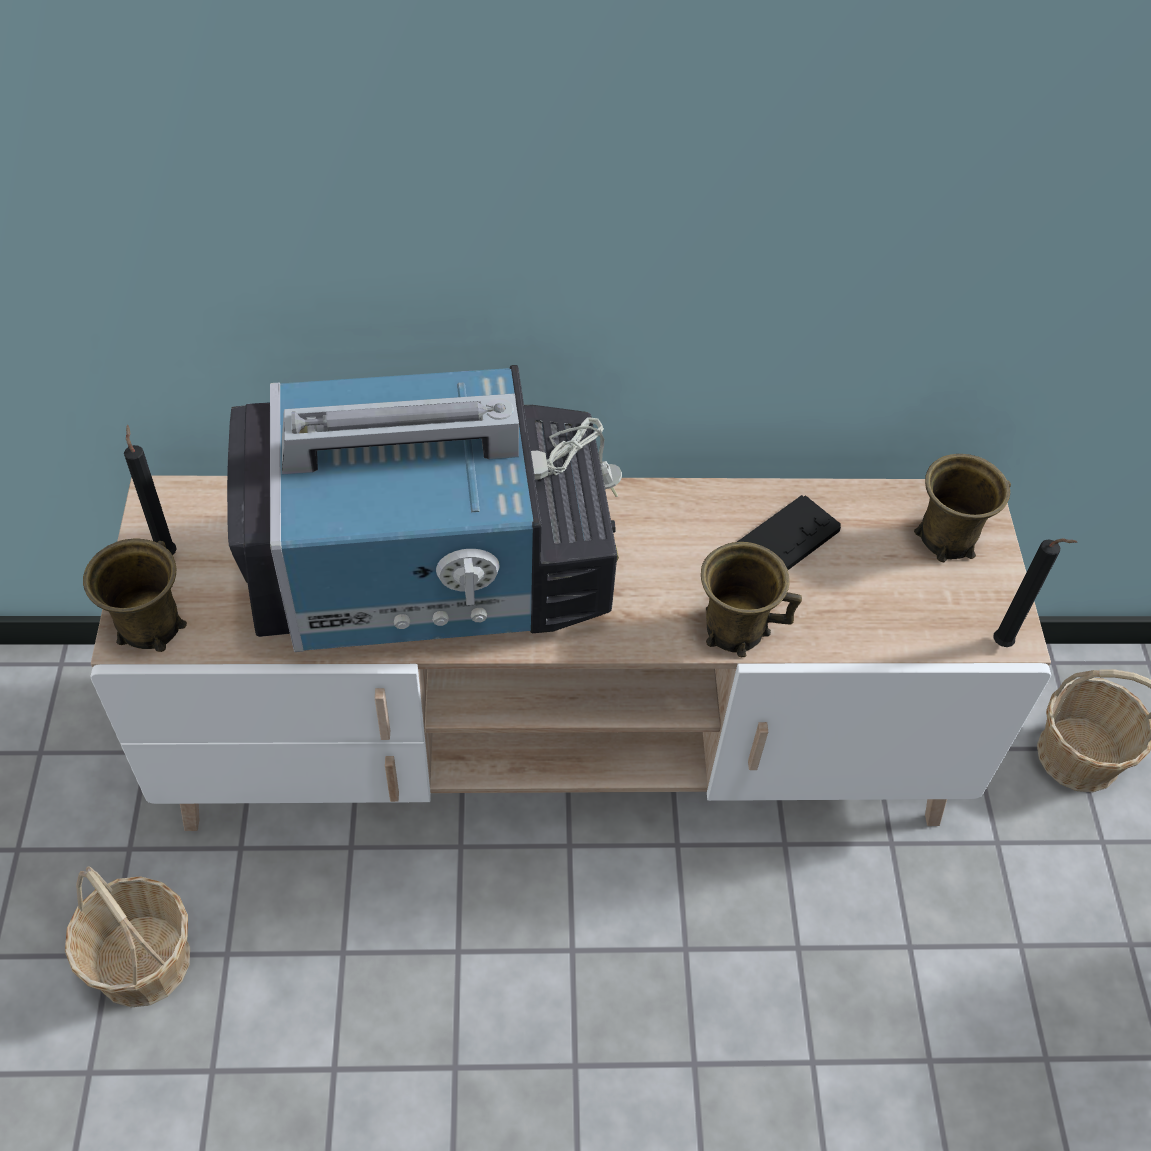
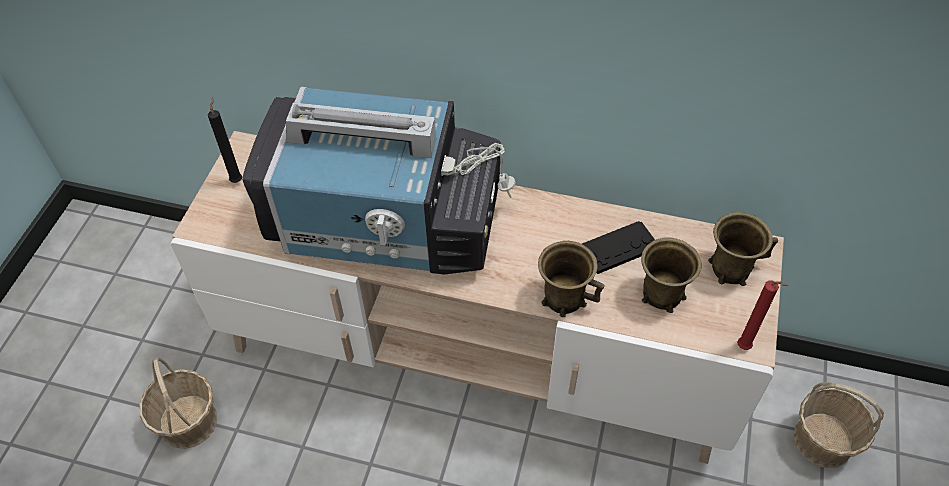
camera: 20 degrees right, 0 degrees up
brown mug [83,539,187,652] -> brown mug moved to [641,237,702,313]
black candle [993,538,1077,647] -> red candle [737,280,789,350]

